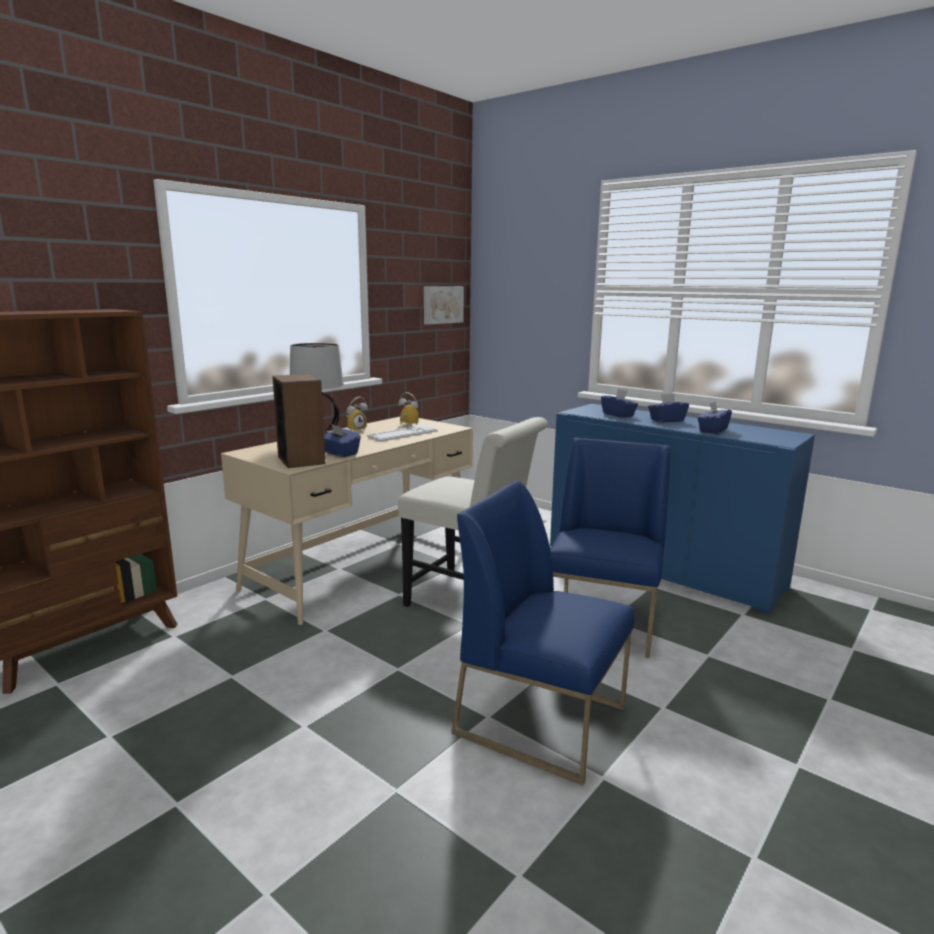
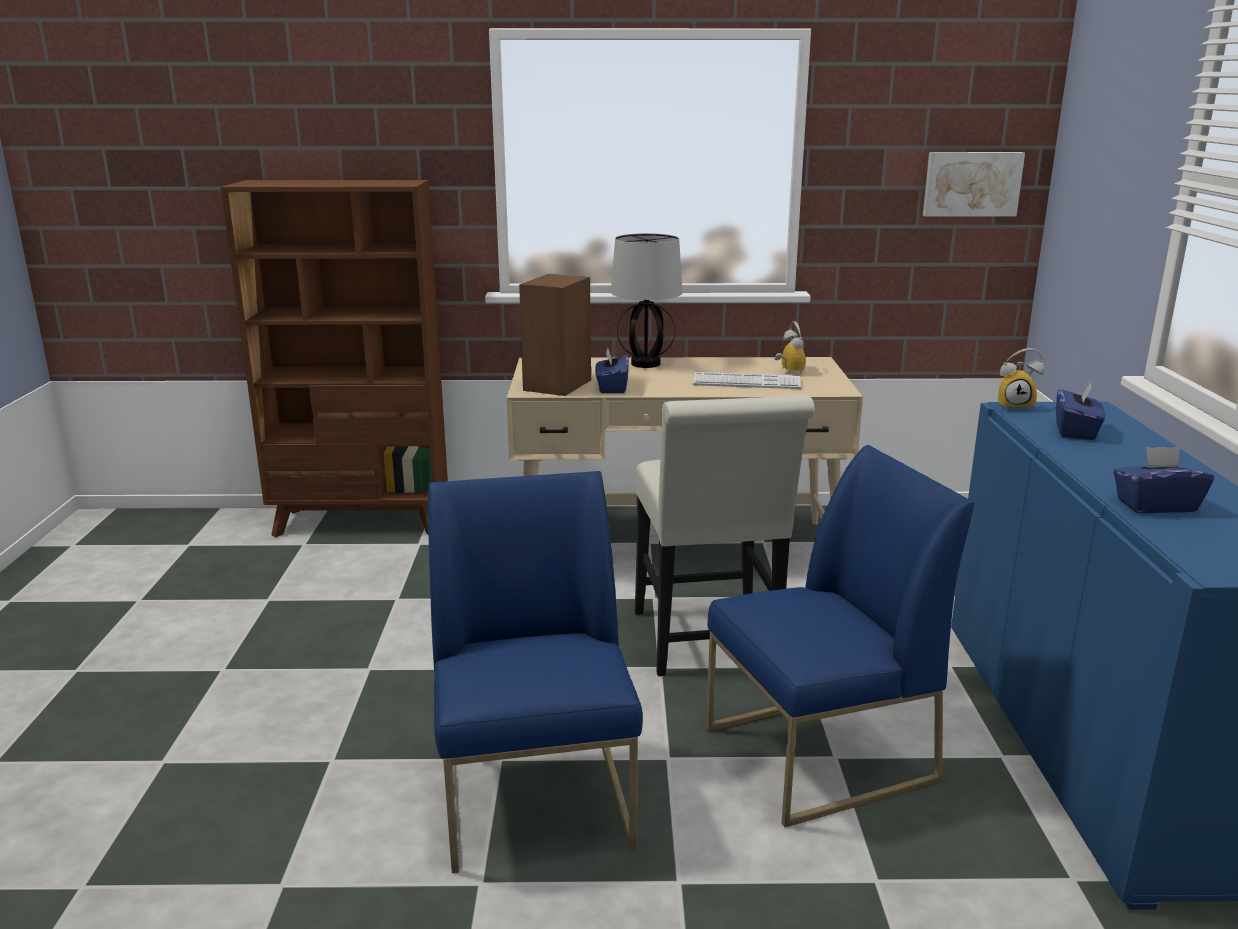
camera: 50 degrees right, 5 degrees up
alarm clock [346,397,368,431] -> alarm clock moved to [998,348,1045,411]
blue tissue box [648,393,689,422] -> none

